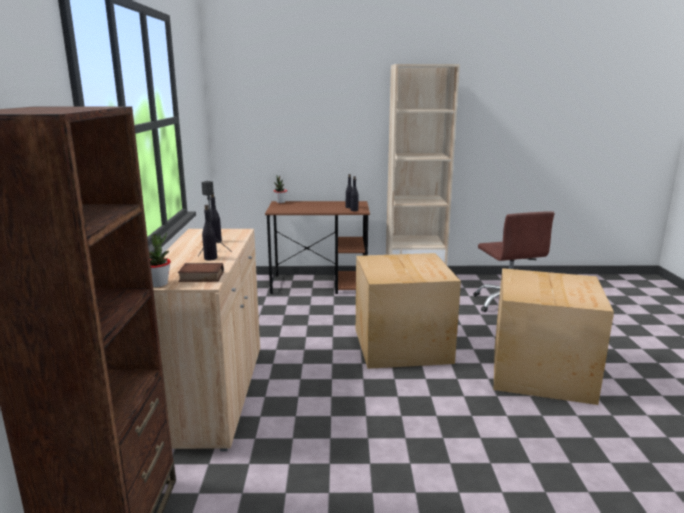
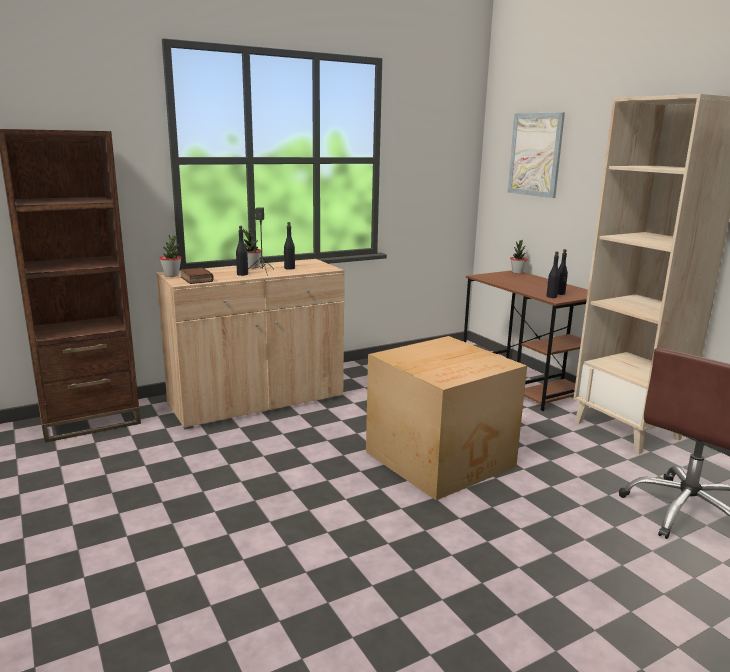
camera: 60 degrees right, 0 degrees up
cardboard box [494,268,614,405] -> none
none -> potted plant [243,229,261,269]
none -> picture [508,112,565,198]

